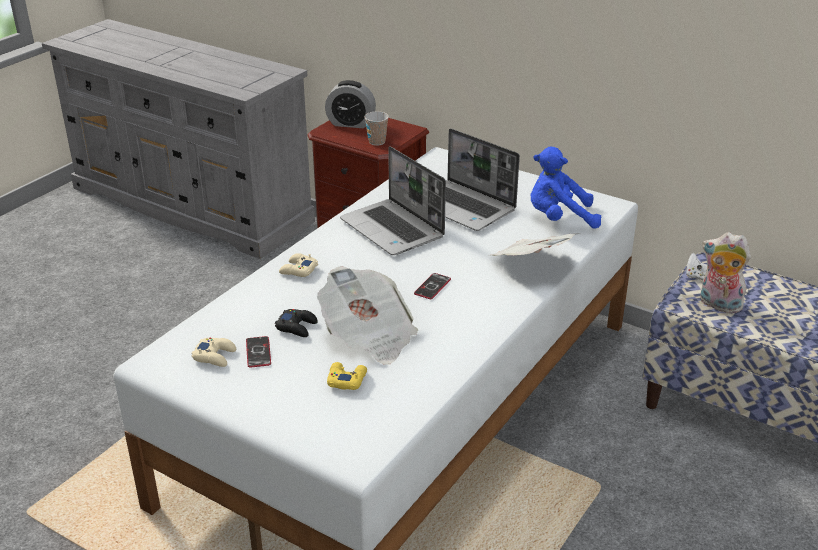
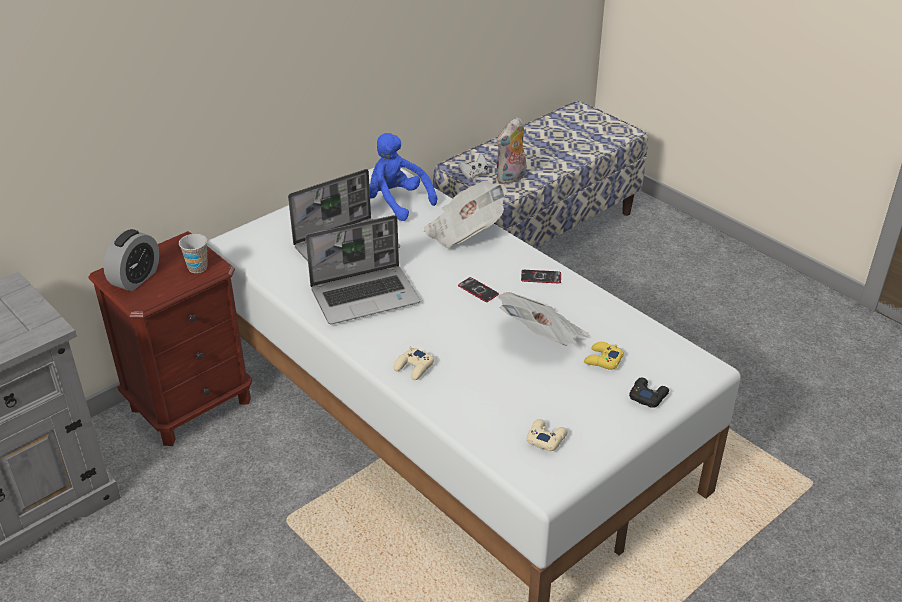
camera: 75 degrees left, 5 degrees up
phone [246,336,271,368] -> phone moved to [521,270,561,283]
black game controller [275,309,318,337] -> black game controller moved to [629,377,669,408]
blue plush toy [531,147,601,229] -> blue plush toy turned 120 degrees clockwise [369,133,437,221]

